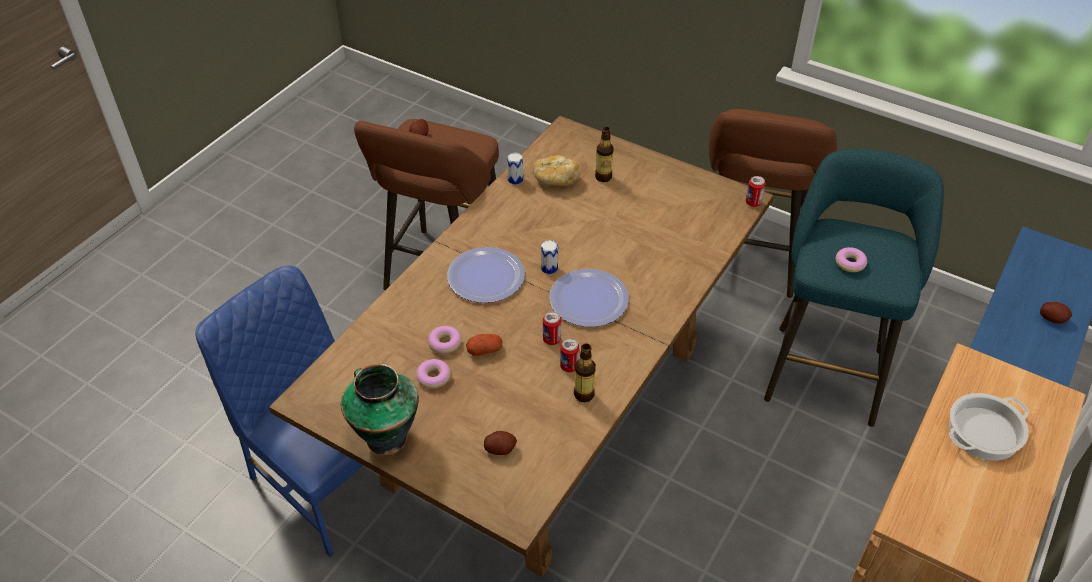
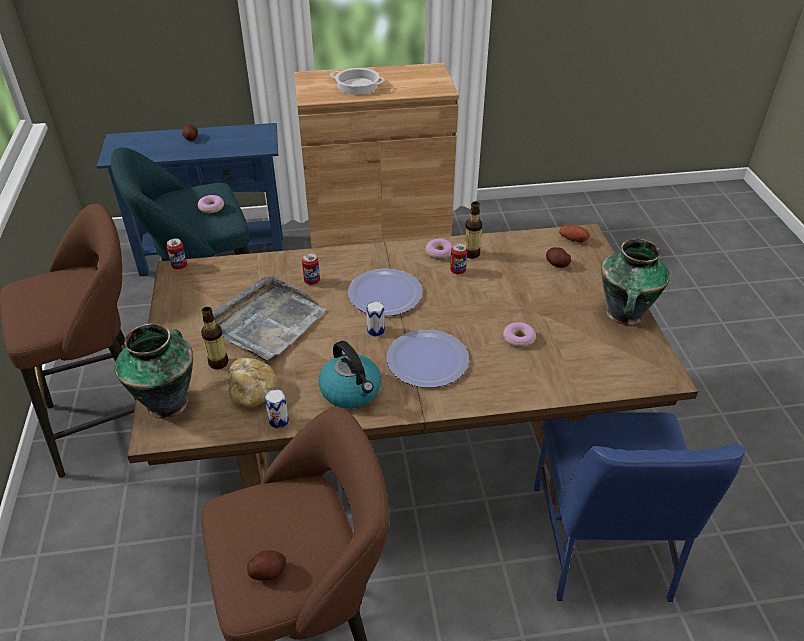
camera: 130 degrees left, 5 degrees down
donut [416,359,451,389] -> donut moved to [425,239,453,259]
potato [466,334,502,356] -> potato moved to [559,224,590,243]
can [543,311,561,345] -> can moved to [302,253,320,285]
none -> vase [115,323,193,419]
none -> grey tray [212,276,326,360]
none -> kettle [318,341,381,409]

